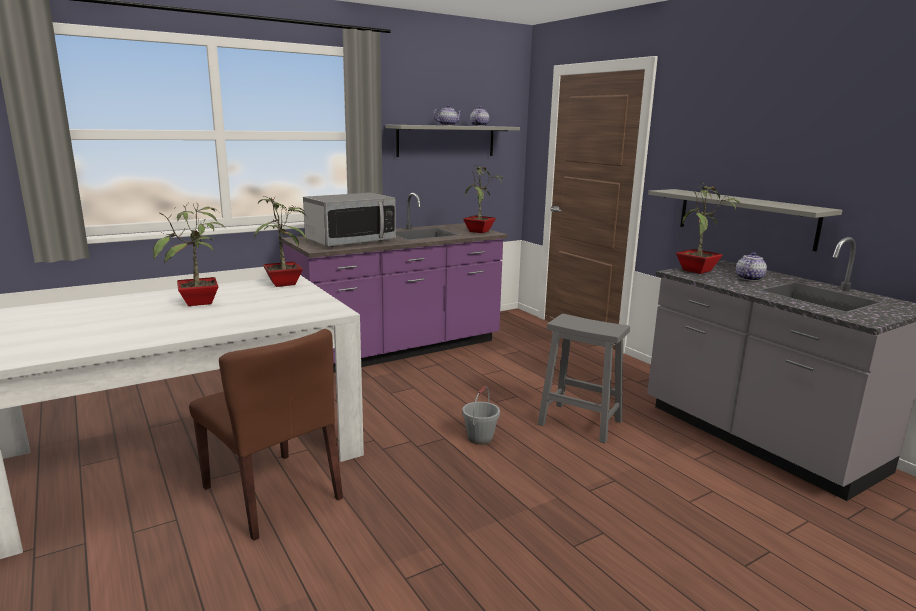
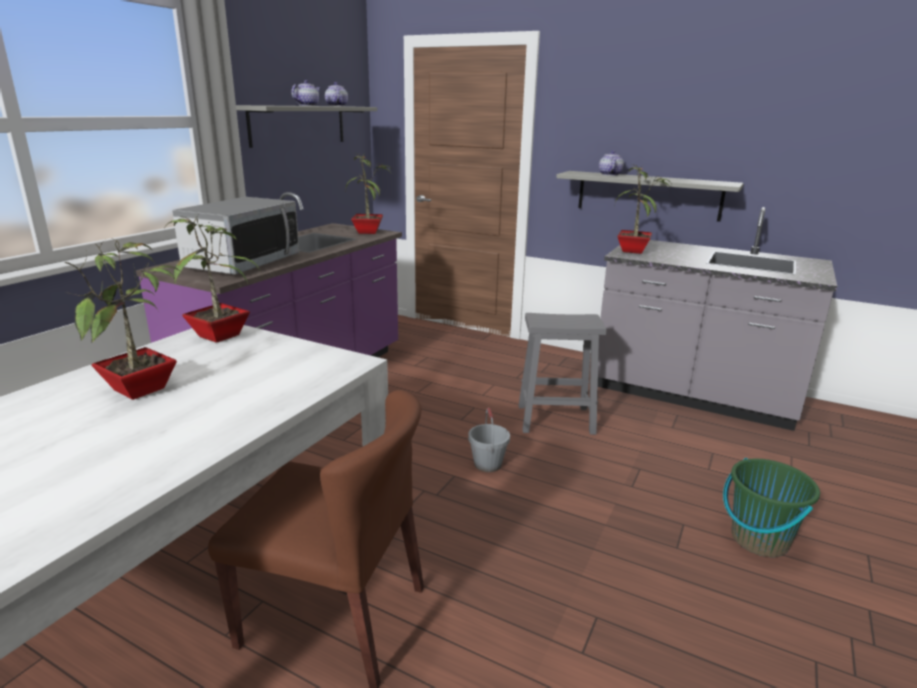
camera: 30 degrees left, 5 degrees up
teapot [736,252,767,281] -> teapot moved to [599,150,624,176]
none -> green bucket [723,458,820,557]

